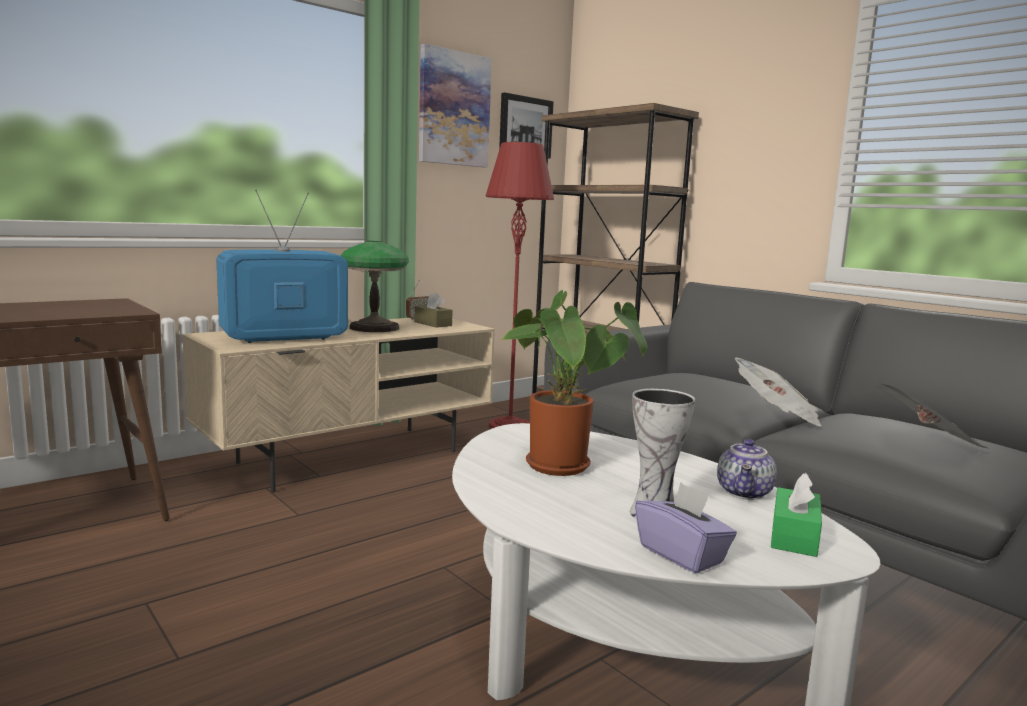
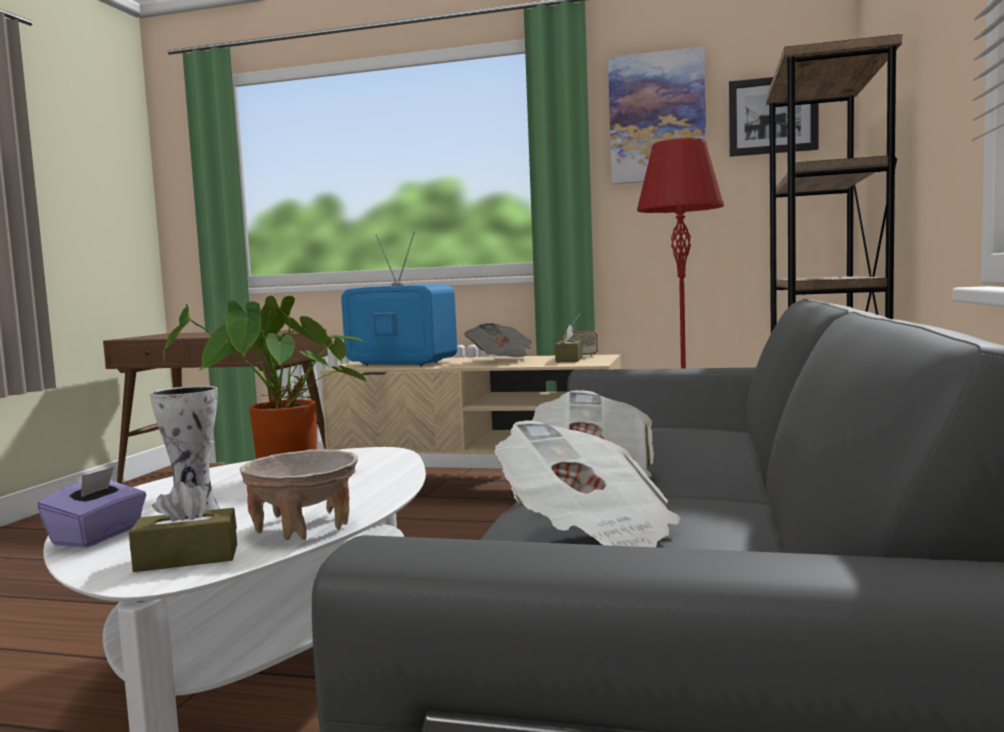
camera: 55 degrees right, 5 degrees down
table lamp [340,241,409,332] -> newspaper [464,323,532,357]
teapot [717,439,777,500] -> beige bowl [240,449,358,540]
green tissue box [771,473,822,557] -> brown tissue box [129,482,237,572]

